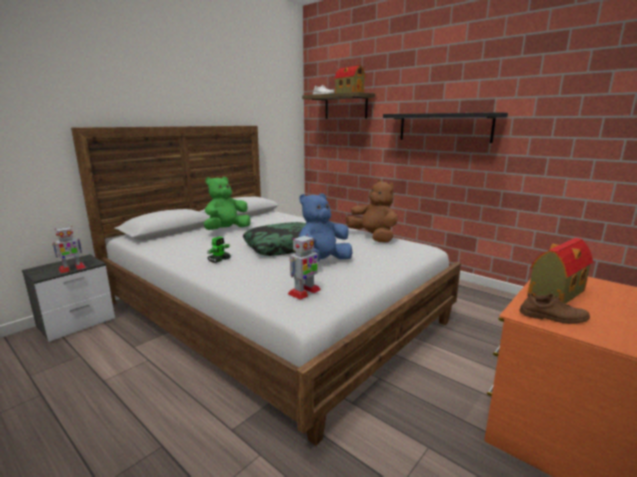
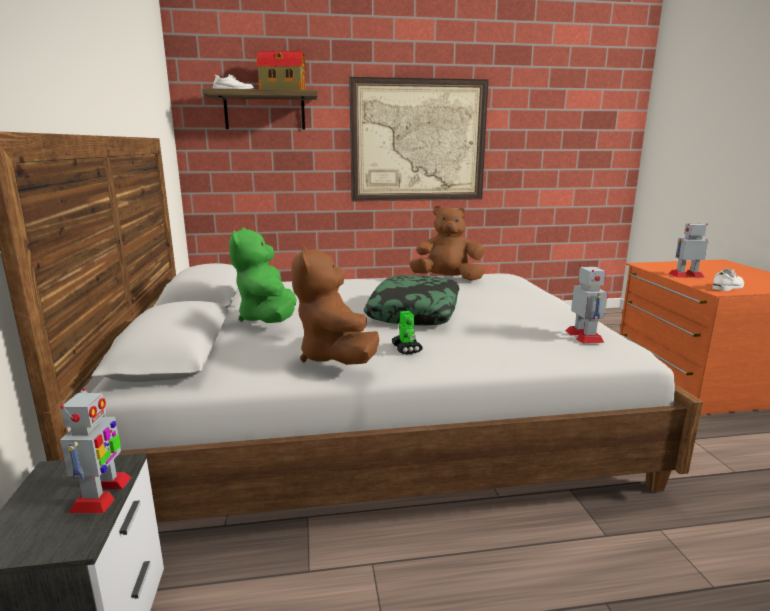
camera: 50 degrees left, 0 degrees up
blue plush toy [299,193,353,262] -> none
black shelf [383,112,508,143] -> picture [349,77,489,202]
brown shoe [519,292,590,324] -> white shoe [712,269,744,291]
toy house [527,238,593,304] -> toy robot [669,224,709,278]
none -> brown plush toy [291,247,379,365]

